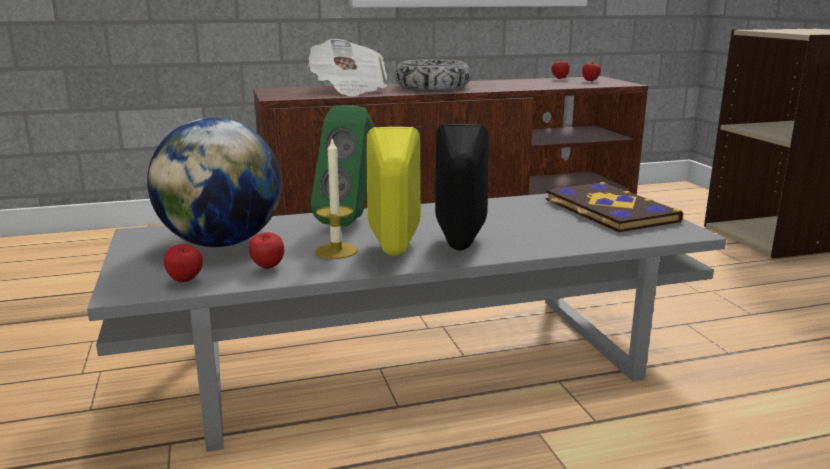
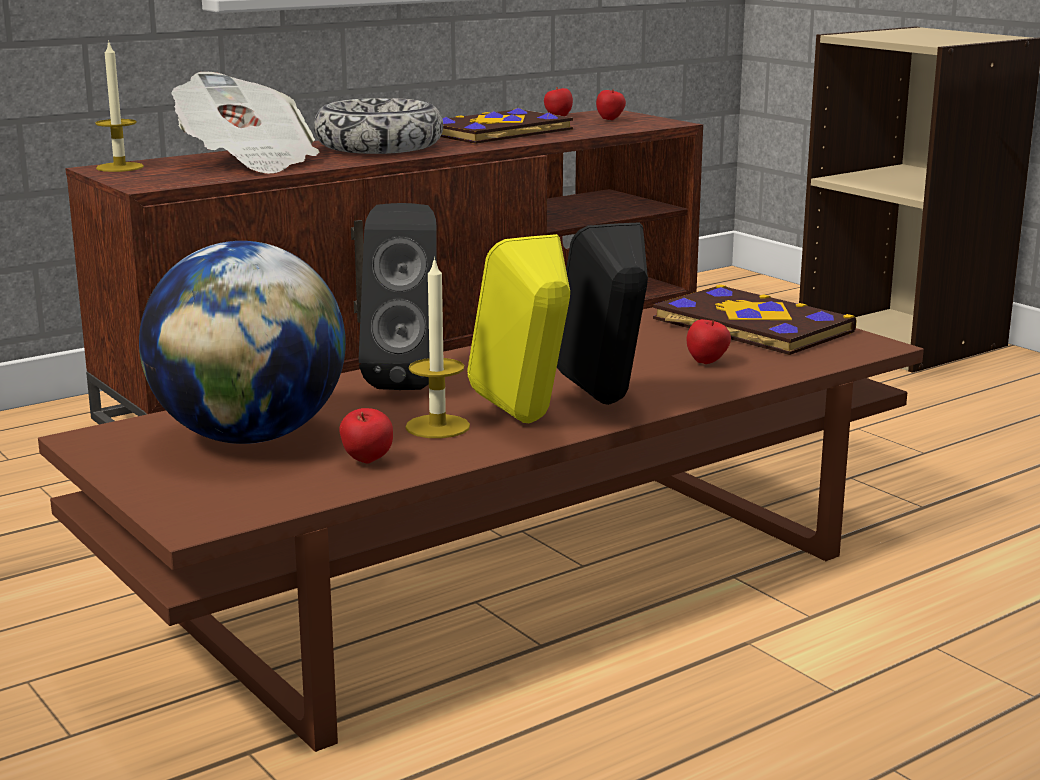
camera: 20 degrees left, 0 degrees up
grey coffee table [87,193,726,452] -> brown coffee table [38,307,924,752]
apple [164,244,203,282] -> apple moved to [687,319,731,364]
green speaker [311,105,374,227] -> black speaker [359,203,437,390]
none -> candle [95,40,144,172]
none -> book [440,108,573,144]

